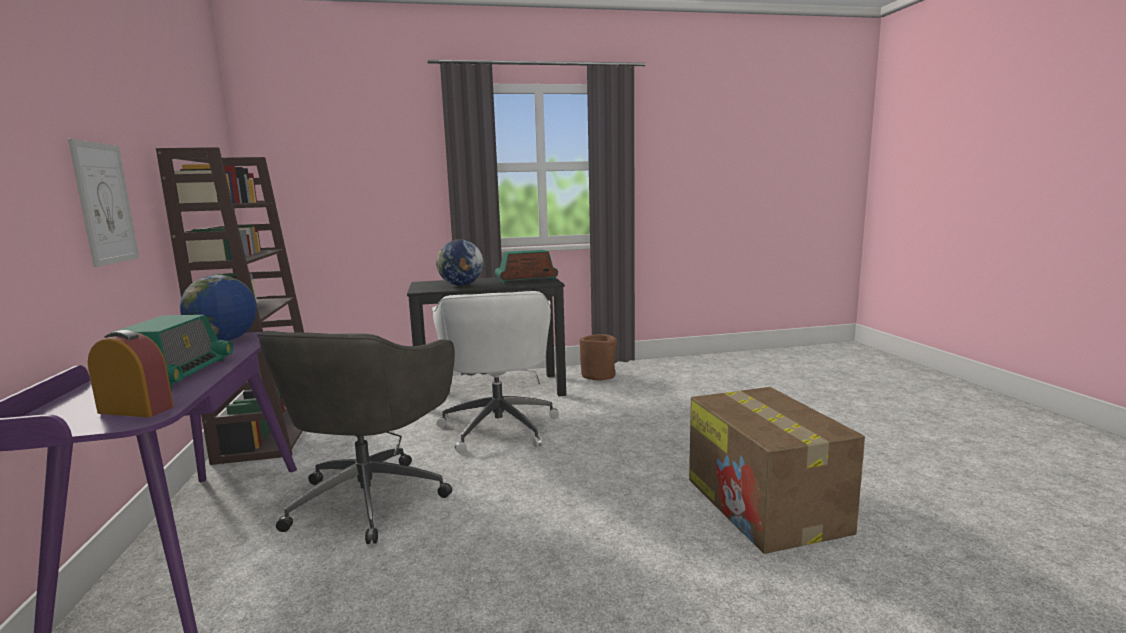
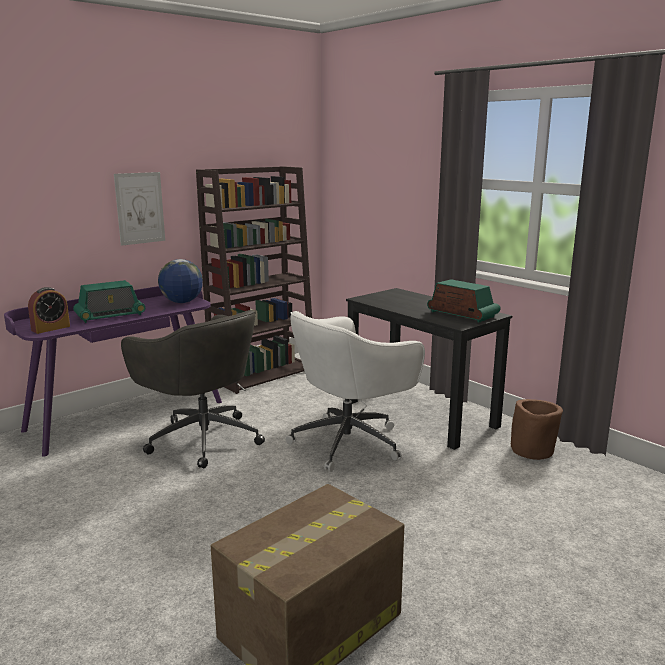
camera: 60 degrees right, 5 degrees up
alarm clock [88,330,174,417] -> alarm clock turned 60 degrees clockwise [28,287,70,334]
grey office chair [257,331,455,544] -> grey office chair turned 120 degrees counterclockwise [121,310,265,468]
globe [436,240,483,286] -> none

